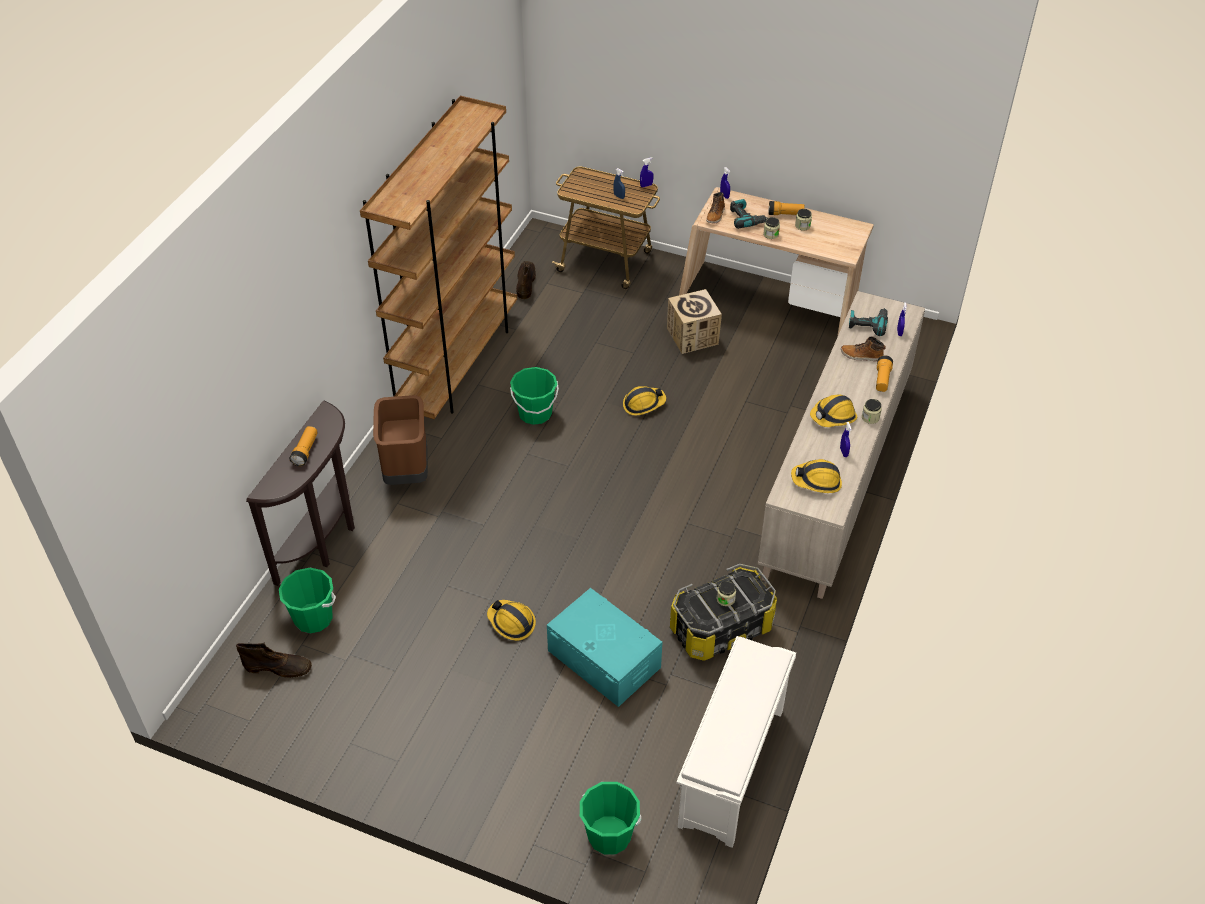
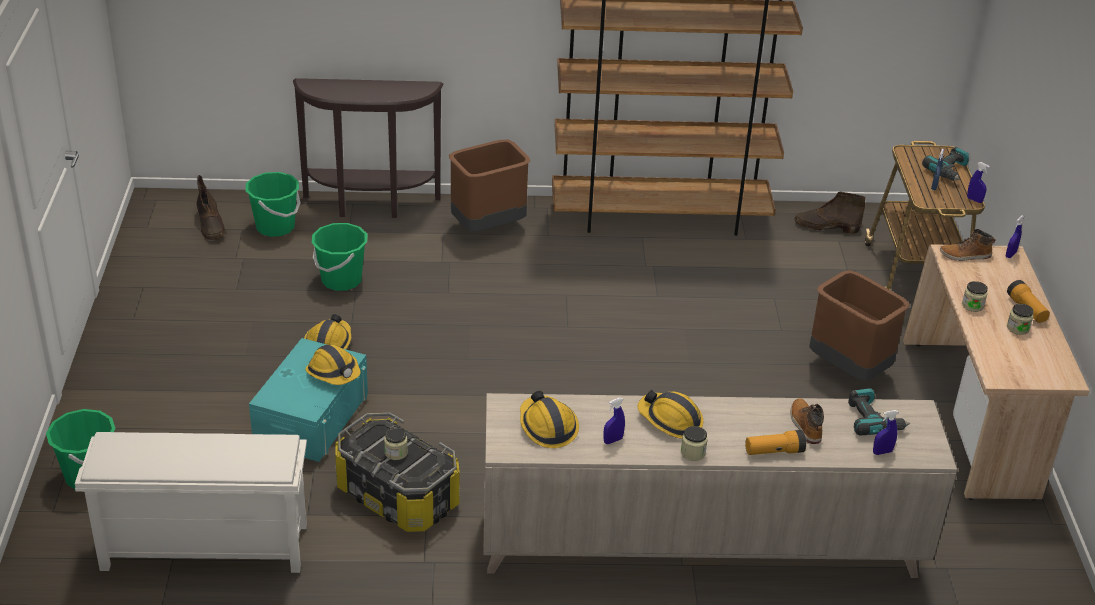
camera: 65 degrees right, 10 degrees down
flashlight [289,426,318,466] -> none
green bucket [510,367,559,425] -> green bucket moved to [312,223,367,291]
brown boot [516,261,536,299] -> brown boot turned 150 degrees counterclockwise [795,192,865,234]
hard hat [623,386,666,415] -> hard hat moved to [305,345,361,385]
cardboard box [667,289,722,354] -> brown trash can [809,270,909,381]
power drill [730,199,767,229] -> power drill moved to [922,147,969,181]

